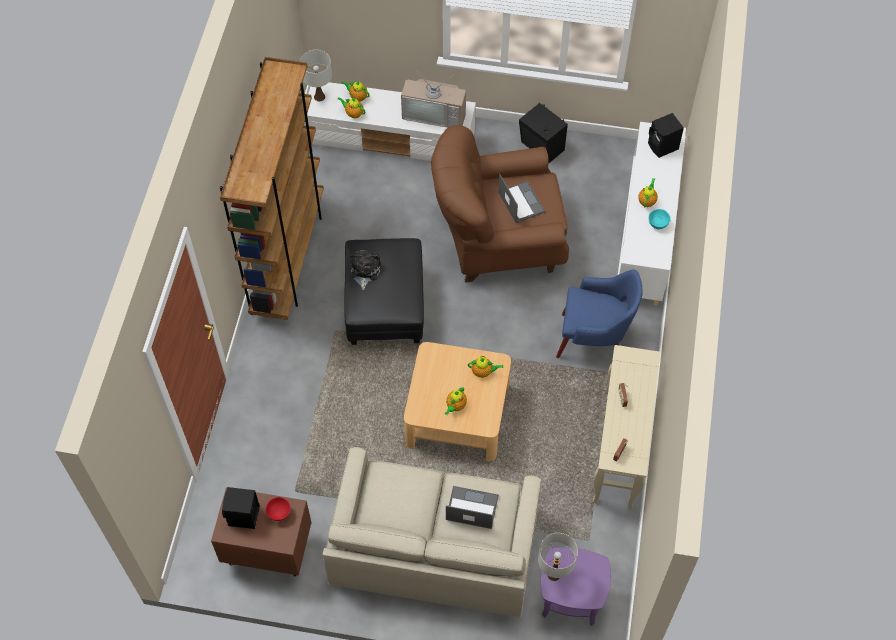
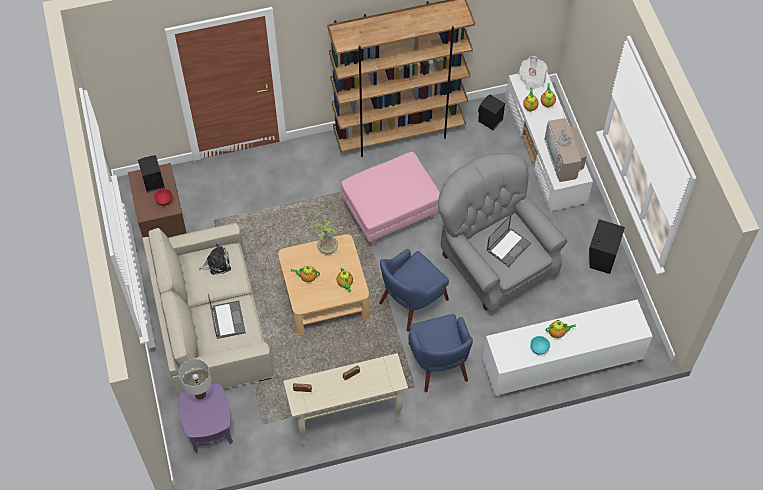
camera: 65 degrees right, 0 degrees up
white table lamp [300,50,332,101] -> newspaper [519,56,548,91]
black ottoman [344,238,424,345] -> pink ottoman [341,152,440,246]
plush toy [350,250,381,290] -> plush toy moved to [199,244,231,275]
brown armchair [431,125,569,283] -> grey armchair [438,153,567,312]
black speaker [648,113,684,158] -> black speaker moved to [478,94,505,130]
none -> potted plant [314,216,345,254]
none -> blue armchair [379,249,449,332]

